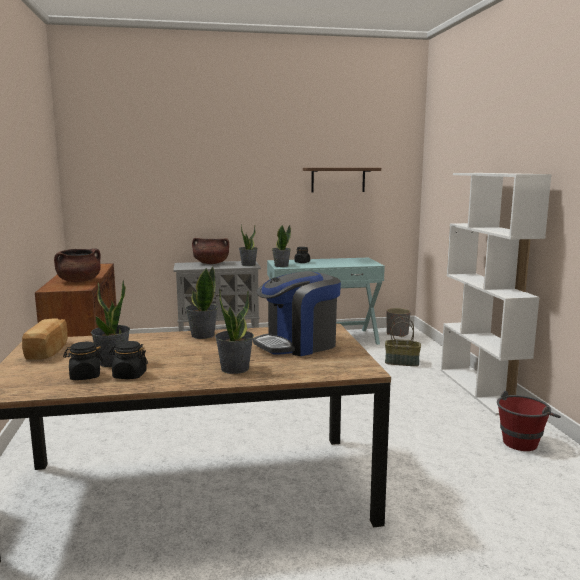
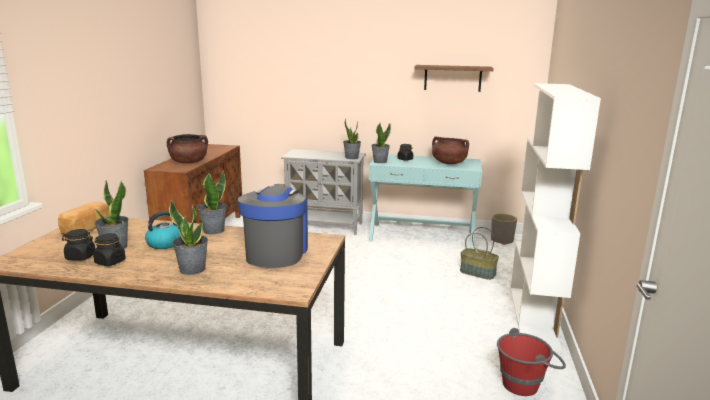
camera: 20 degrees right, 5 degrees up
brown cooking pot [192,238,229,264] -> brown cooking pot moved to [432,137,469,164]
coffee machine [253,271,341,356] -> coffee machine turned 105 degrees clockwise [238,184,308,268]
none -> kettle [145,211,181,249]

